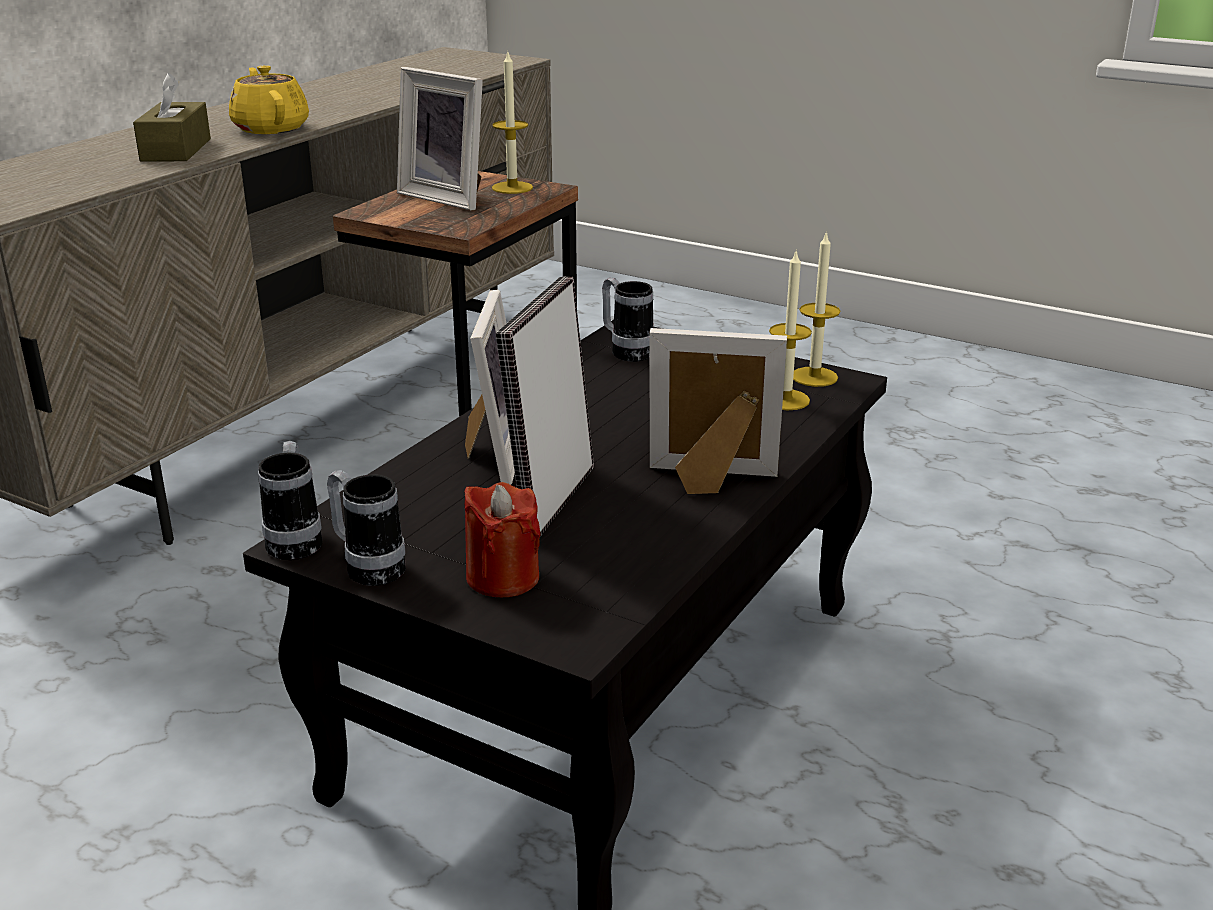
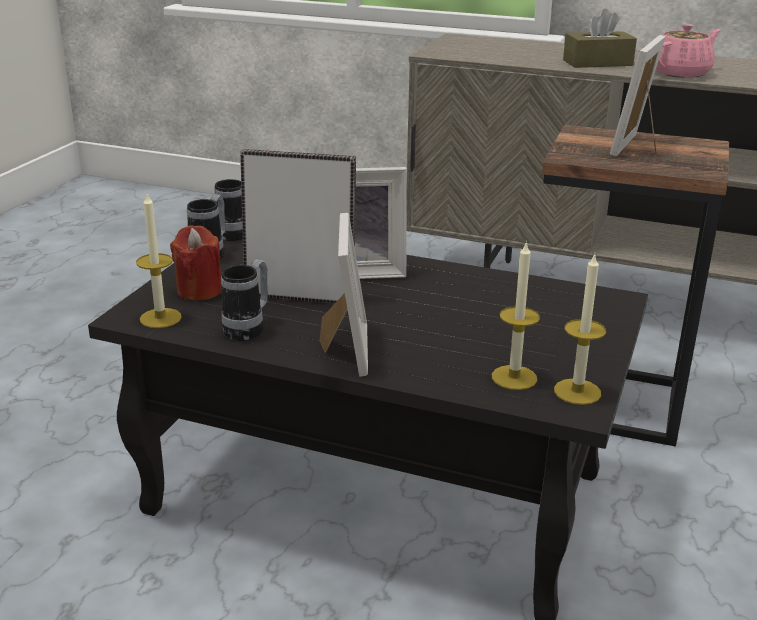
camera: 80 degrees right, 0 degrees up
yellow teapot [229,65,309,134] -> pink teapot [656,24,720,78]
candle [492,50,533,194] -> candle moved to [136,194,182,328]
mug [602,277,653,361] -> mug moved to [221,259,268,341]

